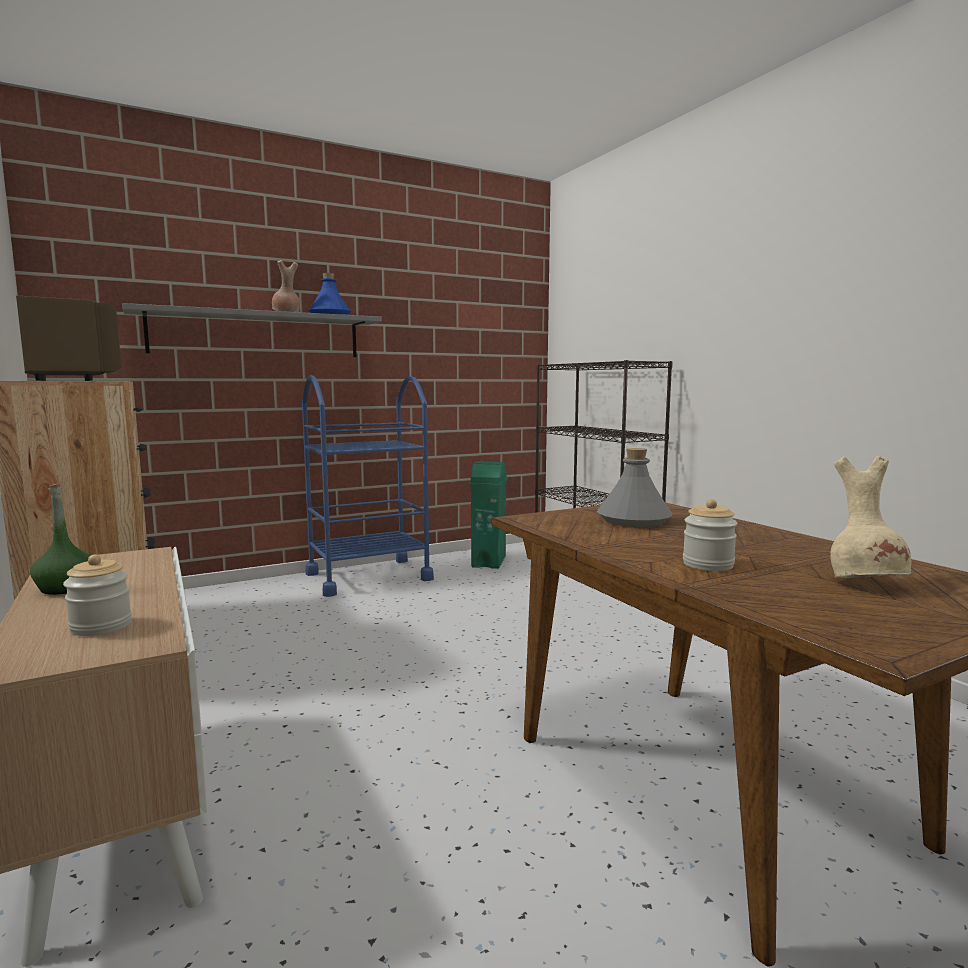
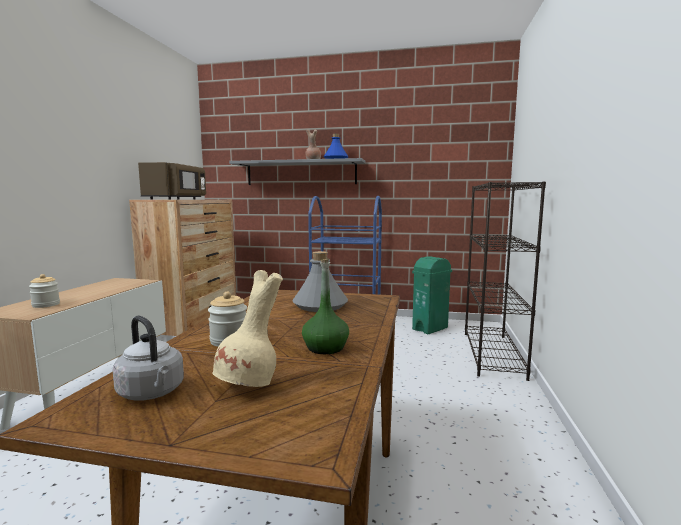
camera: 40 degrees right, 0 degrees up
green bottle [30,483,91,595] -> green bottle moved to [302,259,349,354]
none -> grey kettle [113,315,184,401]

